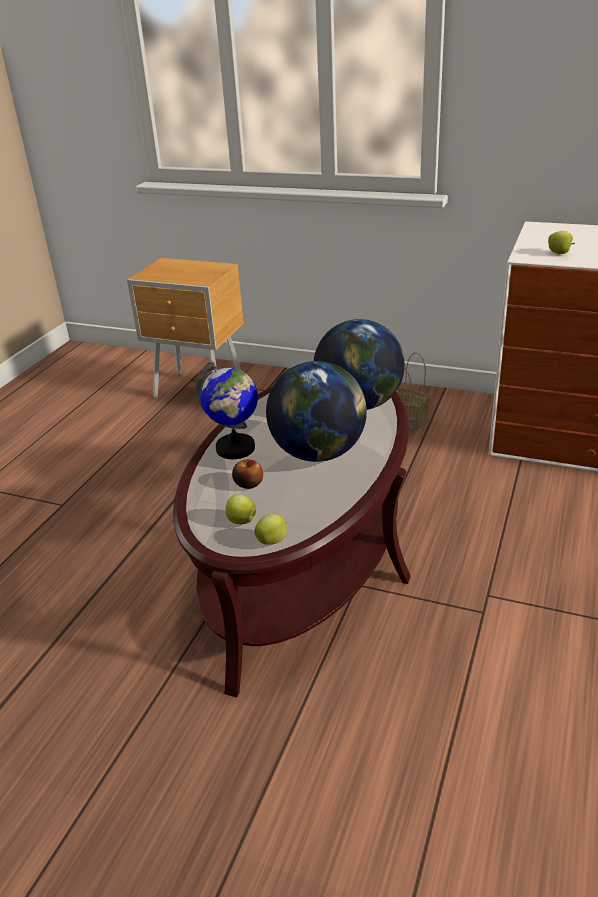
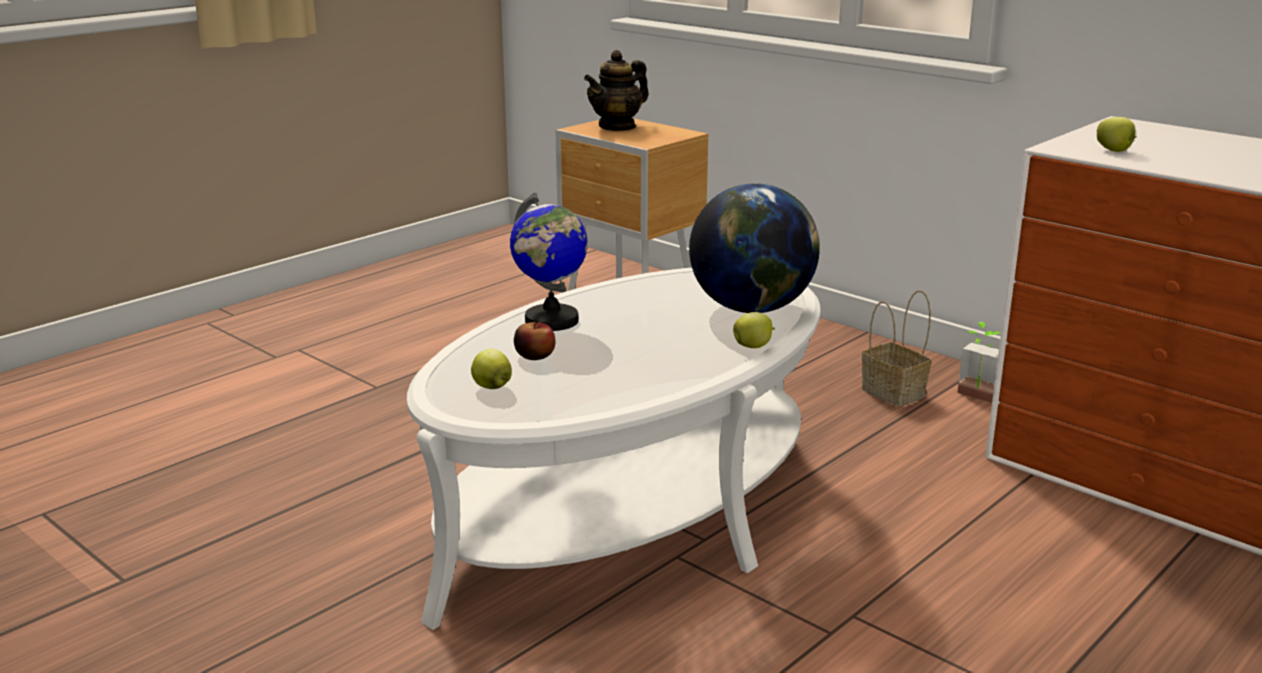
camera: 20 degrees right, 10 degrees down
brown coffee table [173,386,411,697] -> white coffee table [407,268,820,630]
apple [254,514,287,545] -> apple moved to [733,312,775,348]
globe [266,361,367,462] -> none
none -> teapot [584,50,649,131]
none -> potted plant [957,322,1001,403]

